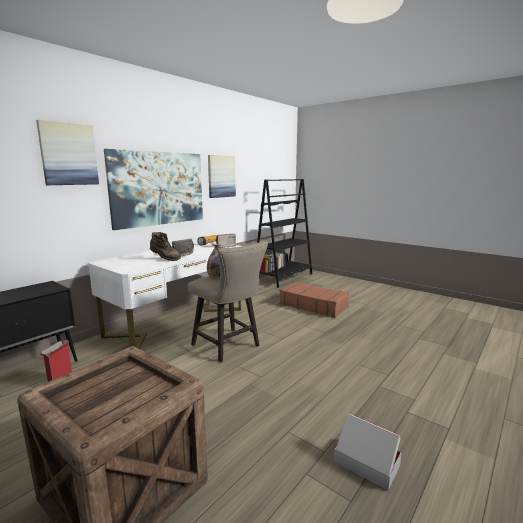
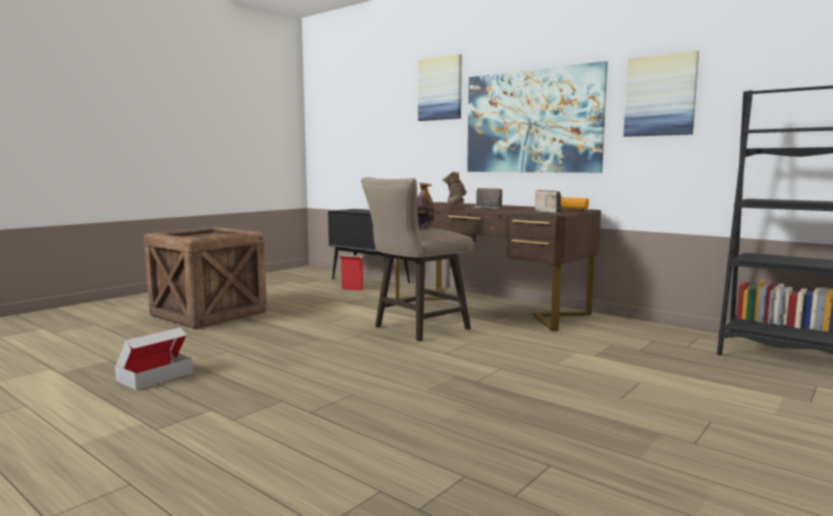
camera: 90 degrees right, 5 degrees down
white desk [88,241,241,349] -> brown desk [395,202,601,331]
brown suitcase [279,282,349,318] -> none

